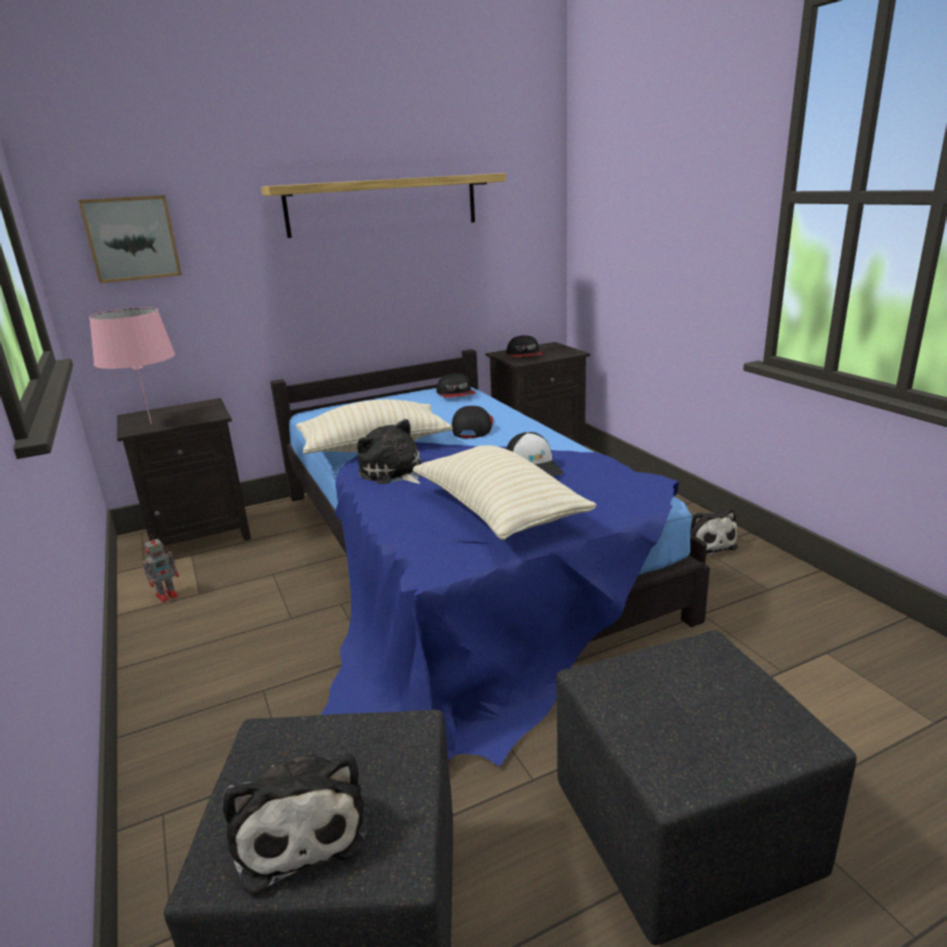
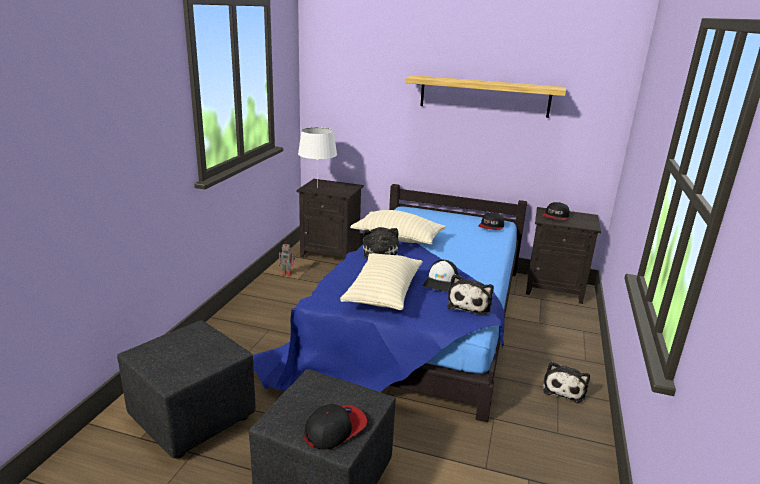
camera: 40 degrees right, 0 degrees up
picture [78,195,182,284] -> none
pink table lamp [89,307,175,424] -> white table lamp [298,127,337,184]
plush toy [222,754,367,894] -> plush toy moved to [447,274,494,315]
cap [452,406,493,438] -> cap moved to [304,404,367,450]

